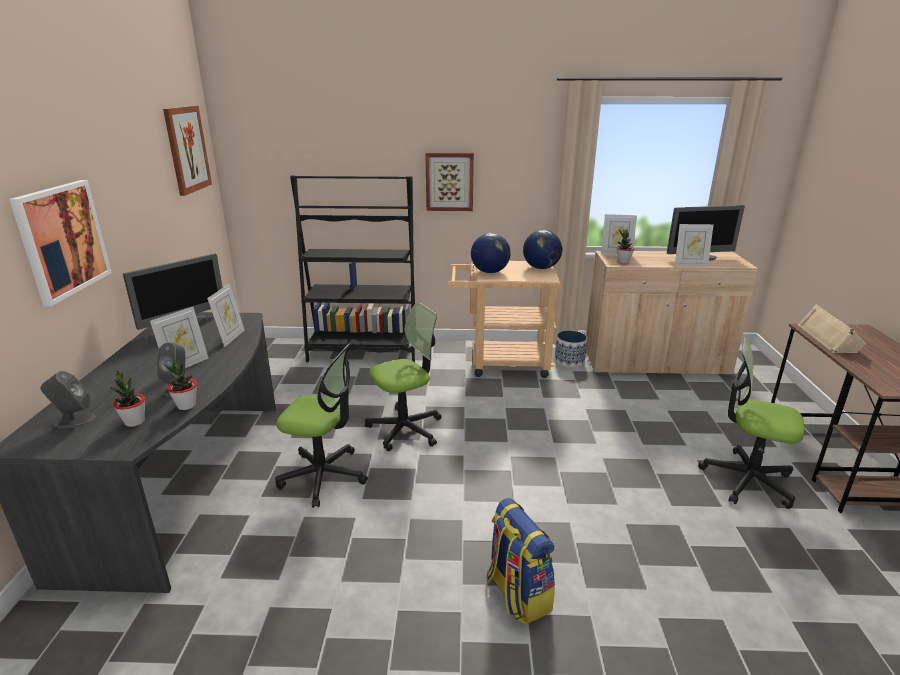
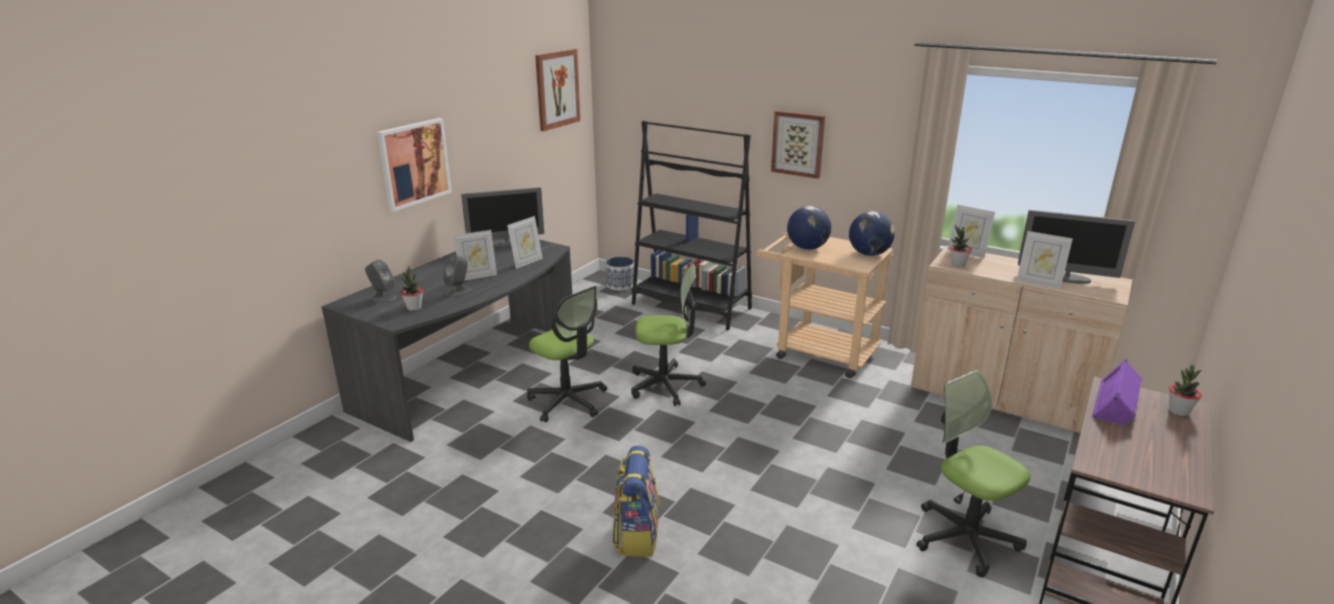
camera: 30 degrees right, 0 degrees up
potted plant [165,360,197,410] -> potted plant moved to [1169,365,1202,416]
planter [555,330,587,367] -> planter moved to [606,257,634,291]
beige speaker [798,304,866,353] -> purple speaker [1092,359,1142,426]

